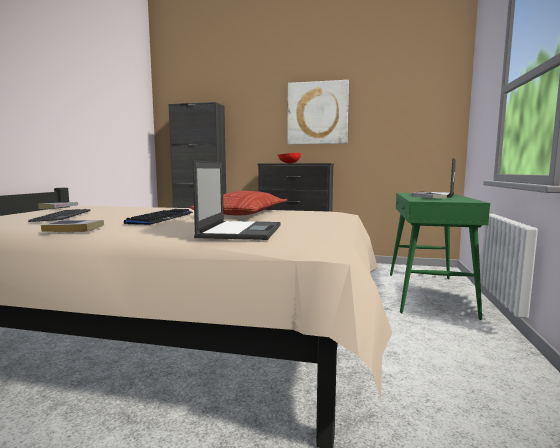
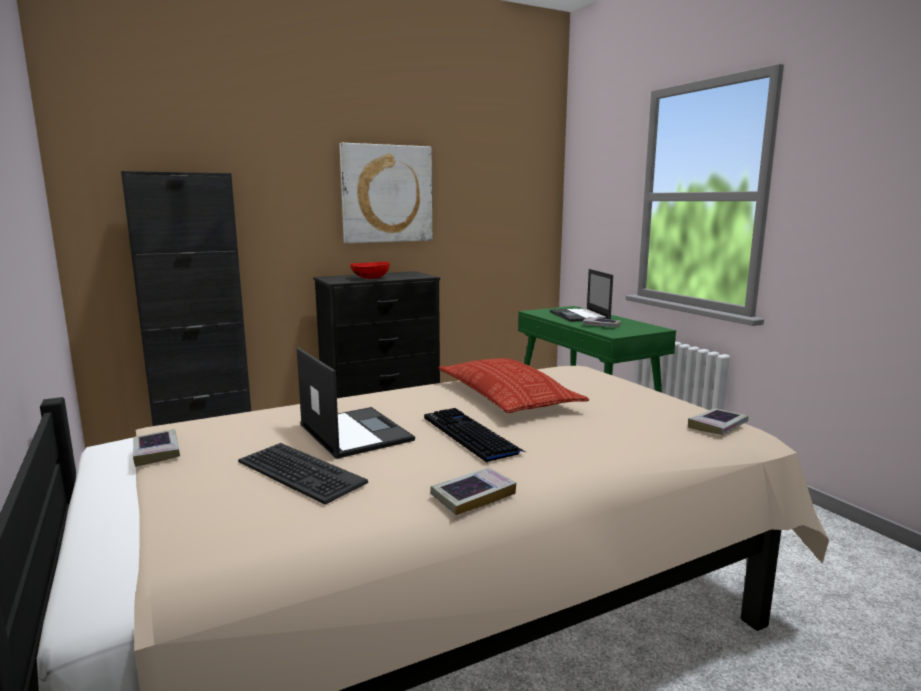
camera: 40 degrees left, 5 degrees up
laptop [192,160,280,240] -> laptop moved to [297,347,415,459]
none -> book [688,408,748,435]

